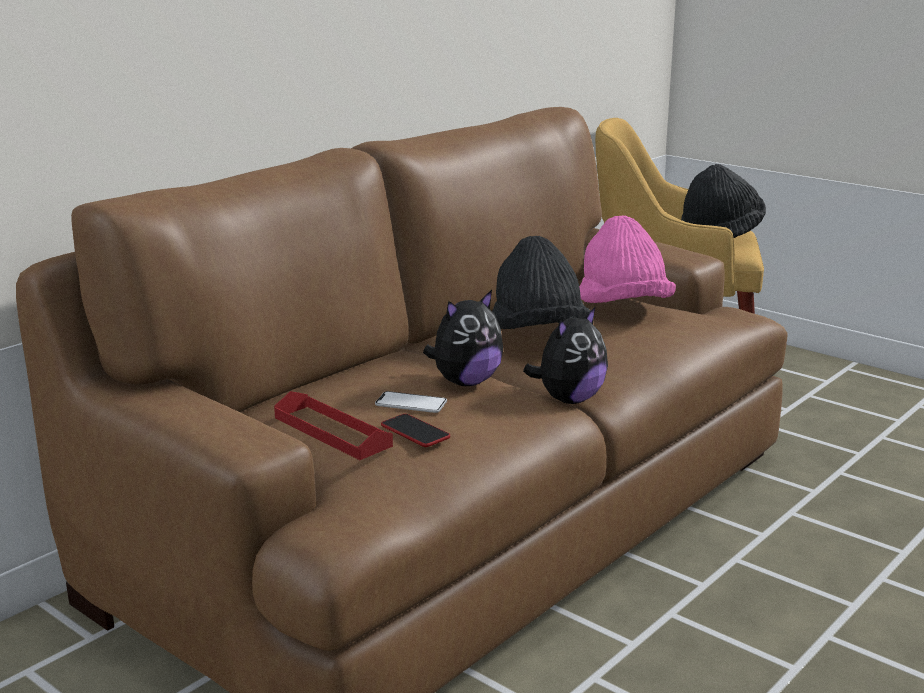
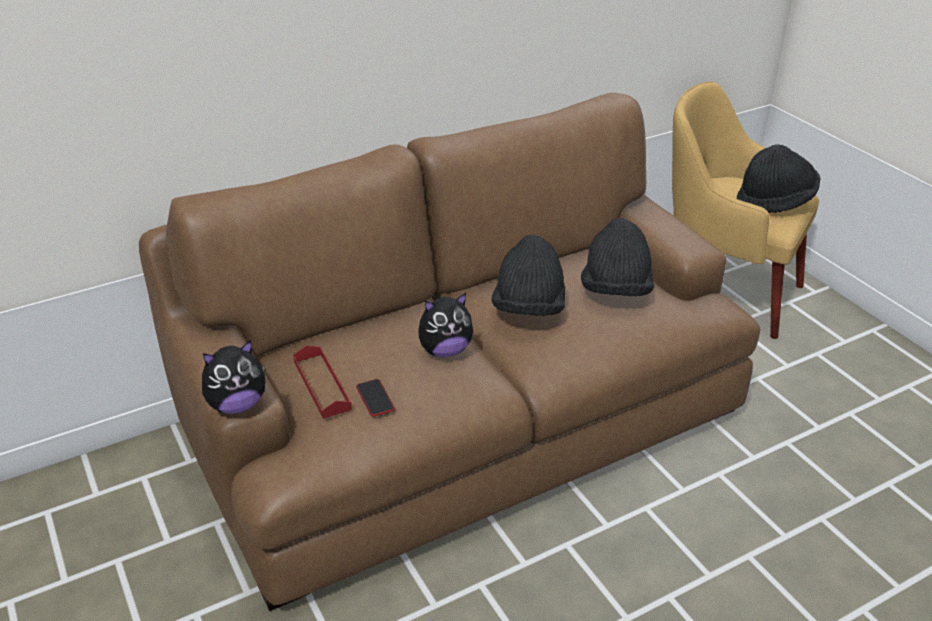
camera: 20 degrees right, 15 degrees up
phone [375,391,447,413] -> none
plush toy [523,306,608,404] -> plush toy moved to [202,340,265,414]
pink hat [580,216,676,303] -> black hat [581,218,654,296]

